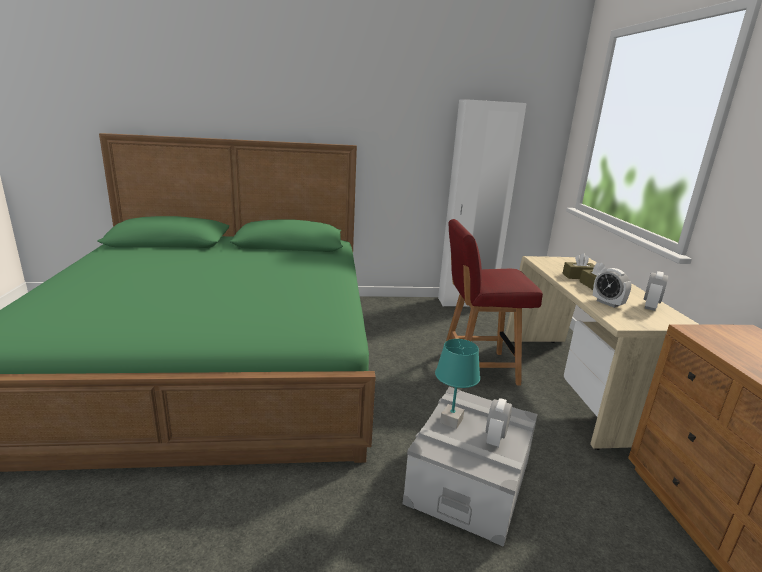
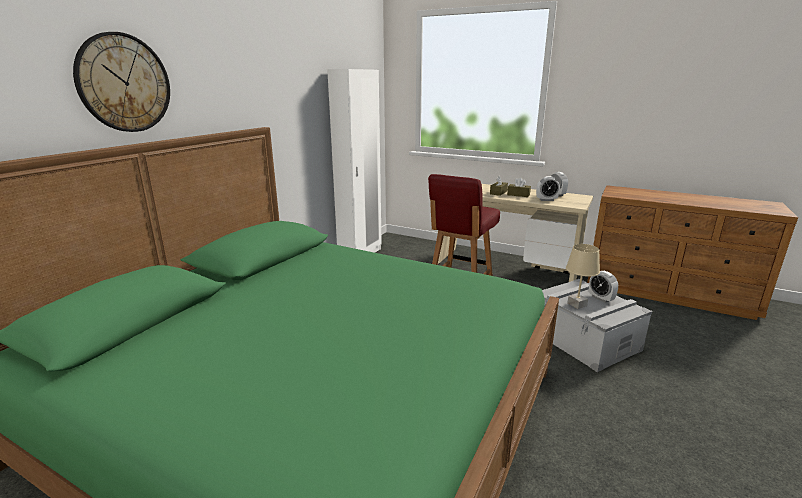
camera: 55 degrees left, 0 degrees up
turquoise table lamp [435,339,480,429] -> beige table lamp [566,244,600,309]
none -> wall clock [73,32,170,132]

